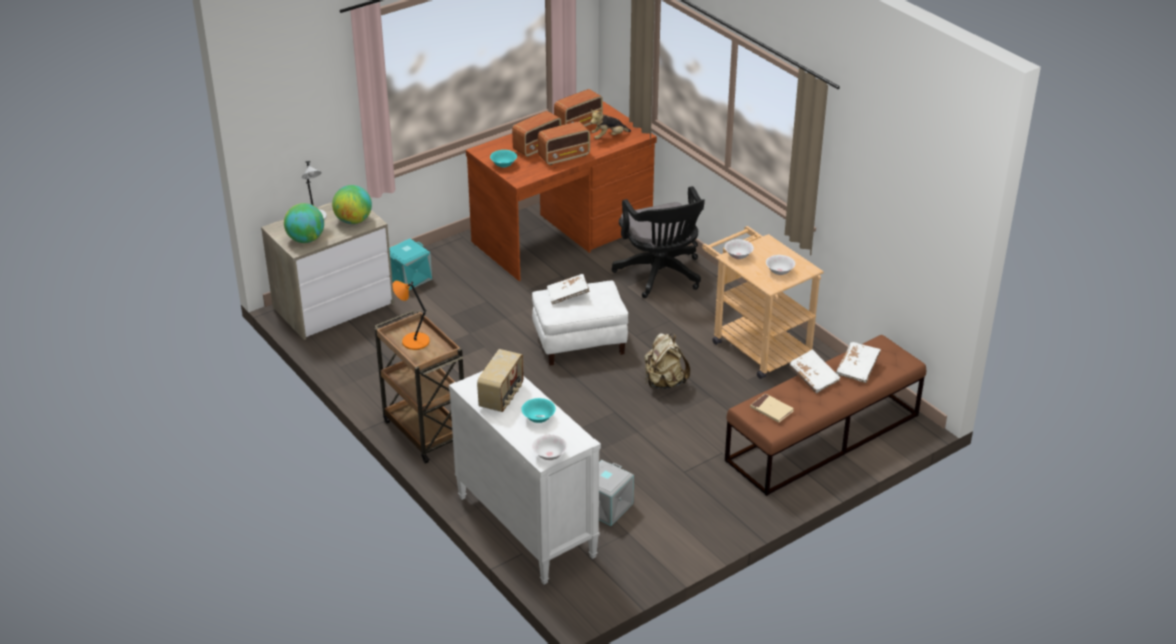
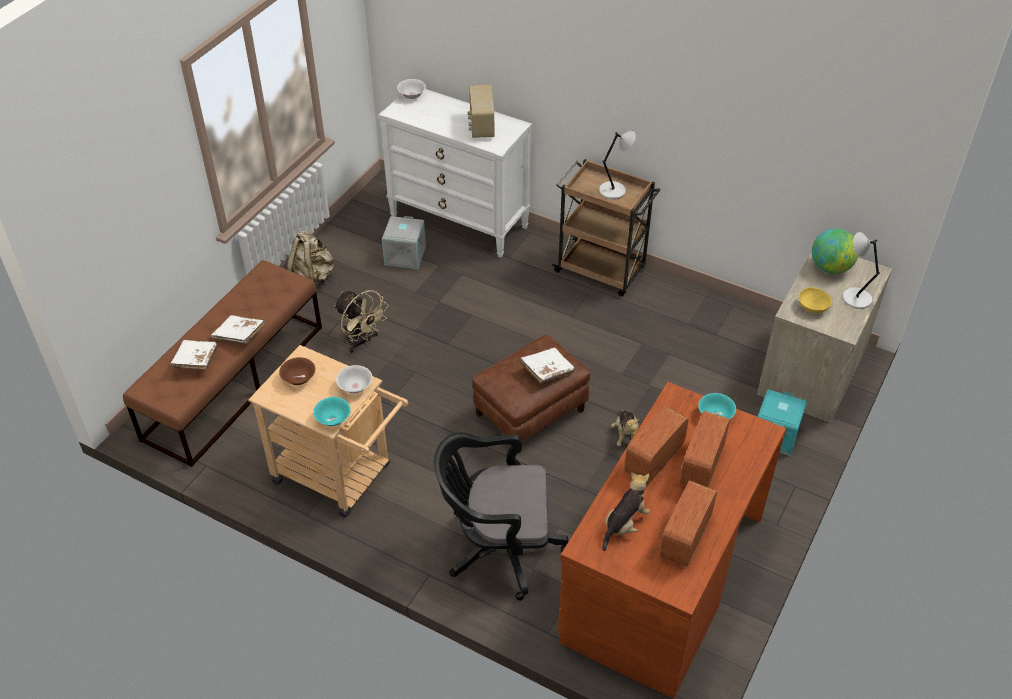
camera: 155 degrees right, 10 degrees up
globe [332,185,372,224] -> yellow bowl [798,287,832,313]
orange table lamp [392,281,430,350] -> grey table lamp [599,130,636,199]
turquoise bowl [521,398,556,423] -> turquoise bowl moved to [313,397,351,426]
white ottoman [532,281,628,366] -> brown ottoman [472,335,591,454]
black office chair [611,186,705,298] -> black office chair turned 45 degrees counterclockwise [434,432,568,601]
beige backpack [644,333,690,389] -> beige backpack moved to [287,231,334,287]
beige book [750,393,794,423] -> none
white bowl [766,255,795,275] -> brown bowl [279,357,315,385]
none -> beige fan [334,290,389,353]
none -> plush toy [611,410,640,446]

